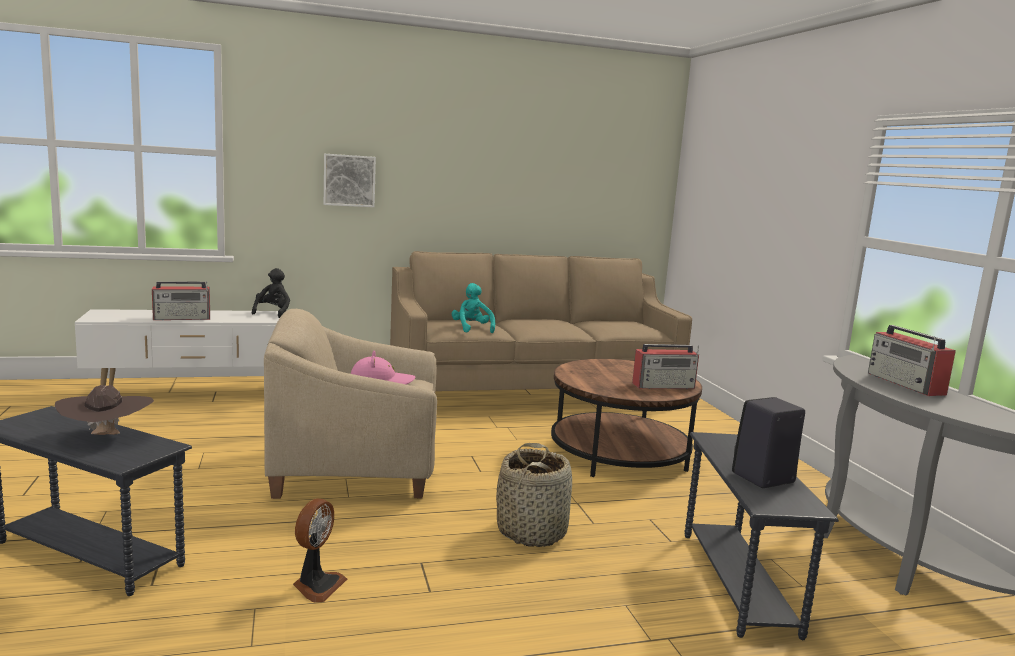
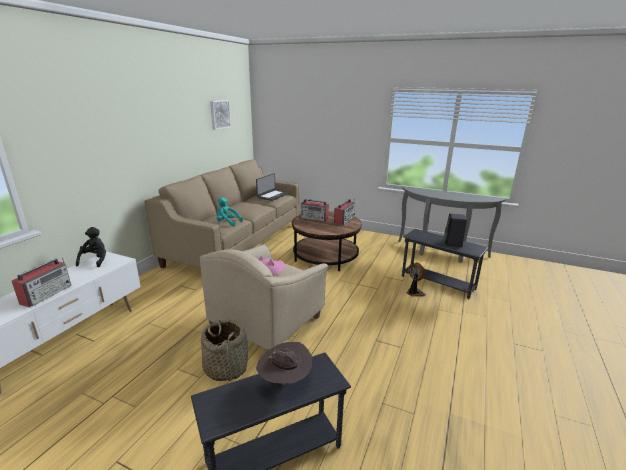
camera: 50 degrees left, 10 degrees up
black plush toy [252,268,290,318] -> black plush toy turned 45 degrees clockwise [76,227,106,267]
fan [293,499,347,603] -> fan moved to [406,263,426,297]
picture [324,154,376,207] -> picture moved to [210,100,231,130]
basket [496,443,572,547] -> basket moved to [201,319,248,381]
radio [868,325,956,396] -> radio moved to [301,199,329,222]
none -> laptop [256,173,289,201]

